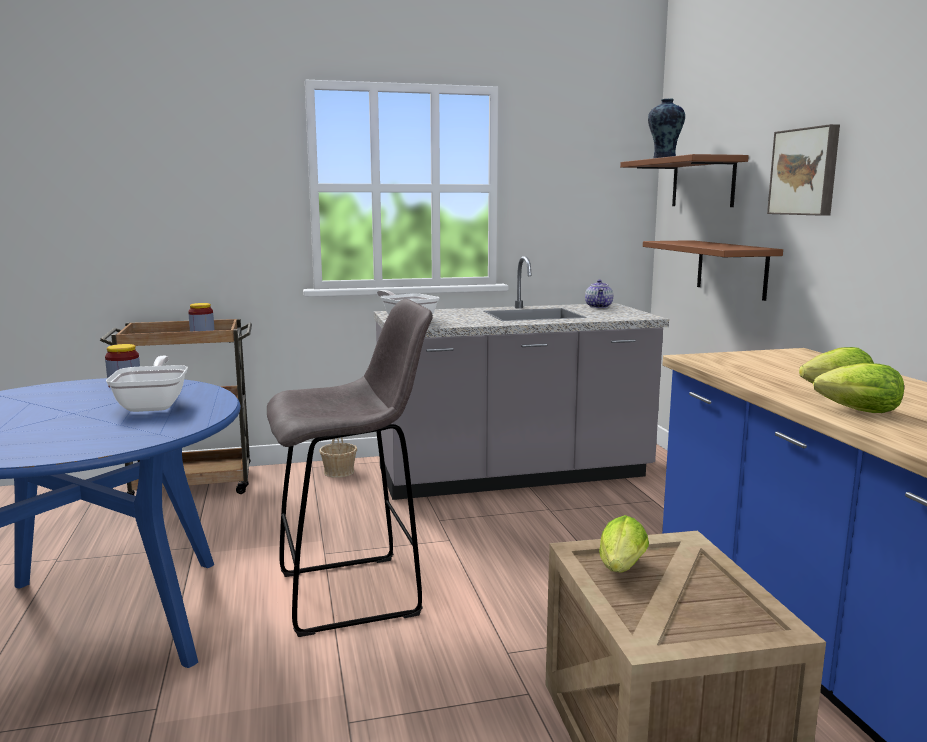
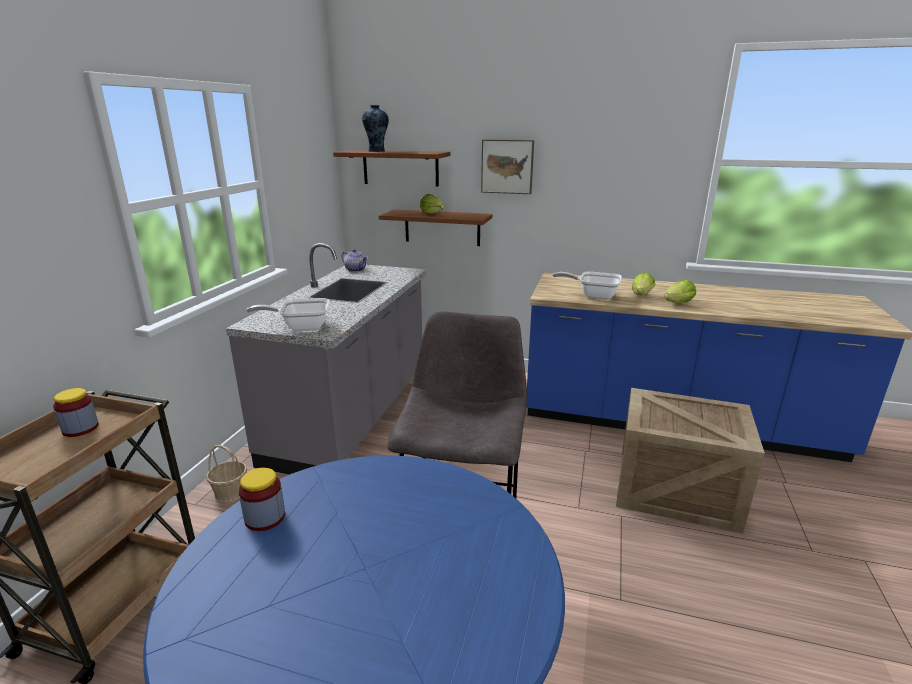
camera: 60 degrees left, 10 degrees up
frying pan [106,356,188,412] -> frying pan moved to [553,272,622,300]
lettuce [599,515,649,572] -> lettuce moved to [420,194,444,214]

